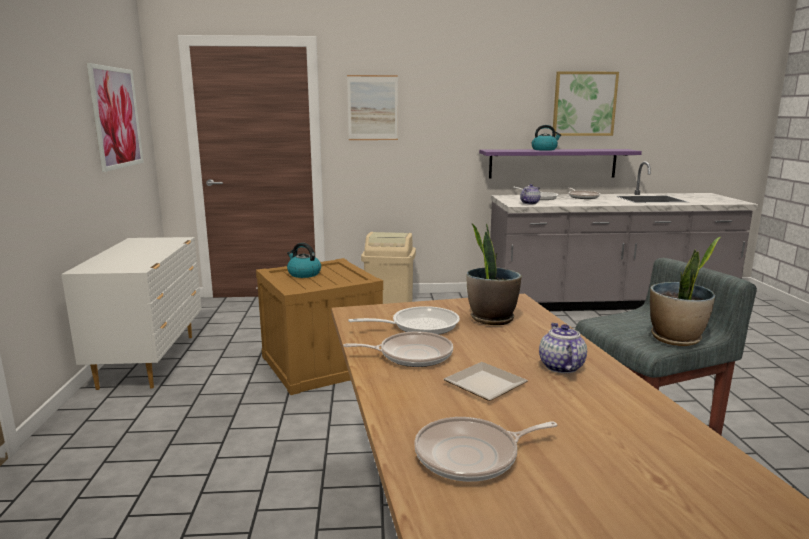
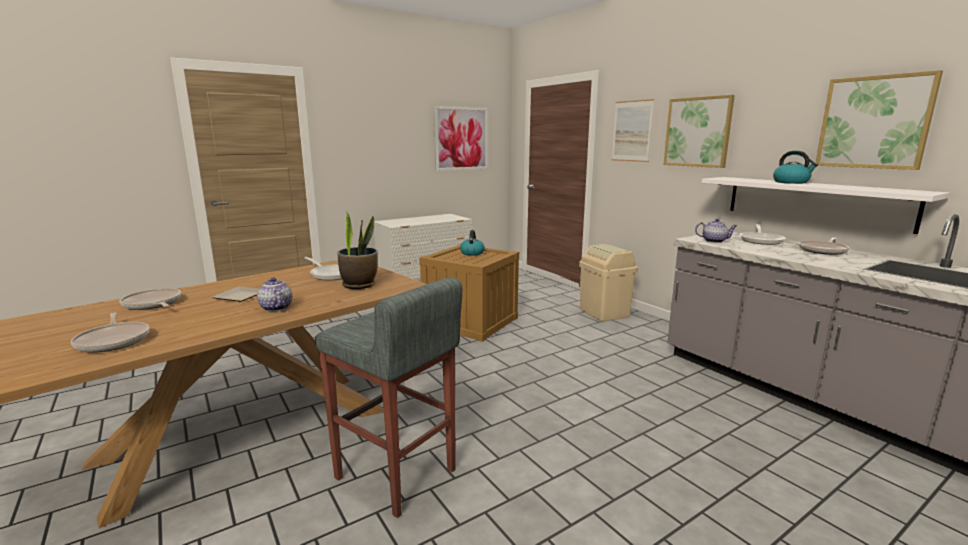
camera: 60 degrees right, 0 degrees up
frying pan [343,332,453,367] -> frying pan moved to [71,313,150,353]
purple shelf [479,149,642,178] -> white shelf [702,177,950,234]
teapot [539,323,587,373] -> teapot turned 90 degrees counterclockwise [257,278,292,311]
potted plant [650,237,721,346] -> none
none -> picture [664,95,735,168]

